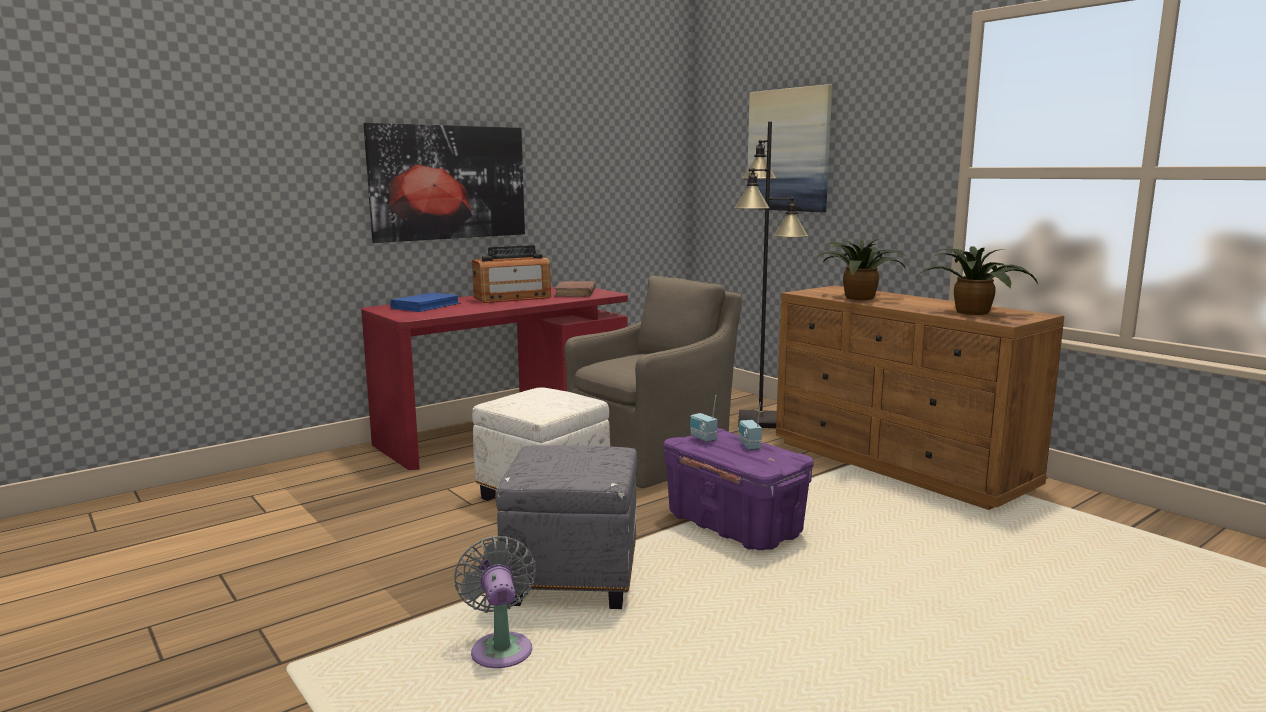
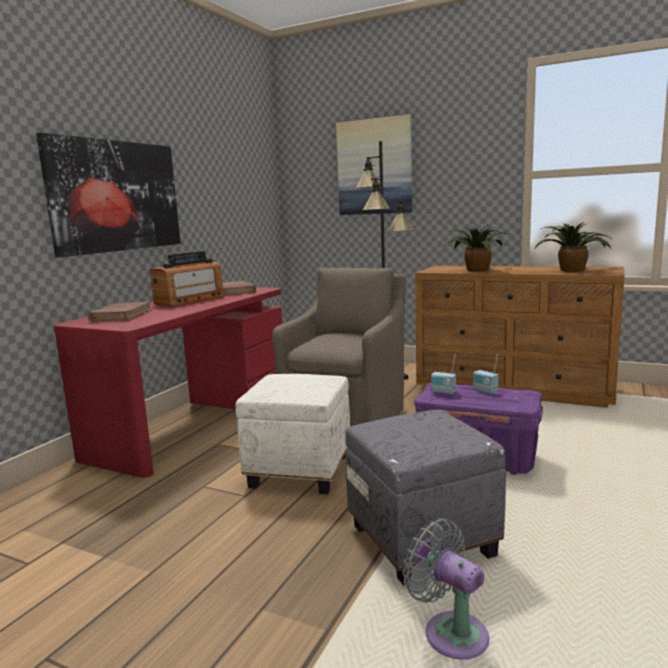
camera: 25 degrees left, 0 degrees up
blue book [390,293,461,312] -> brown book [88,302,153,322]

